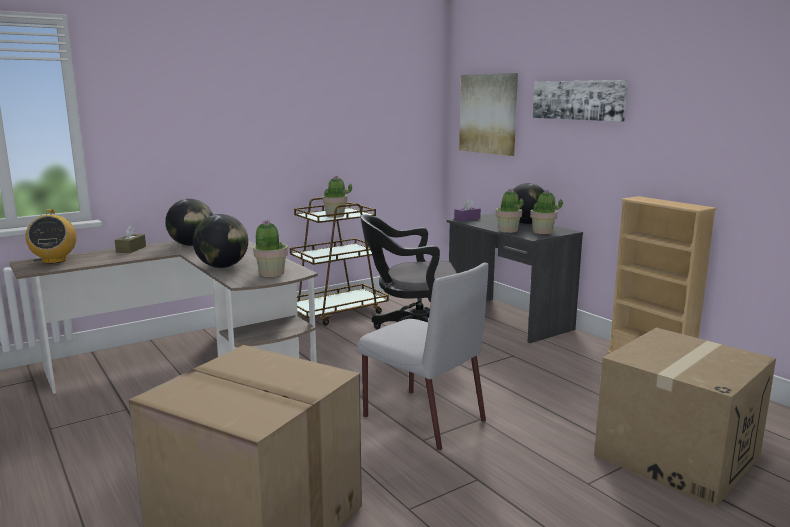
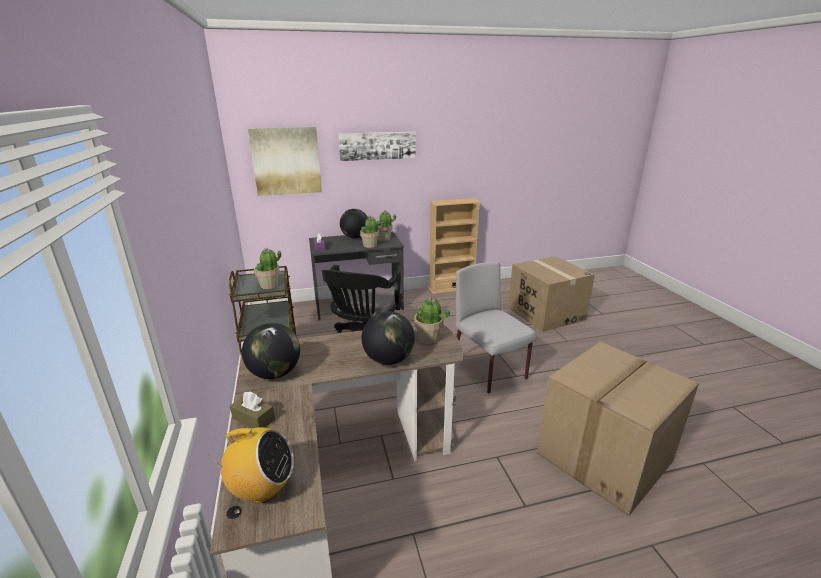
camera: 70 degrees left, 10 degrees up
grey chair [357,262,489,451] -> grey chair turned 90 degrees counterclockwise [456,262,537,394]

